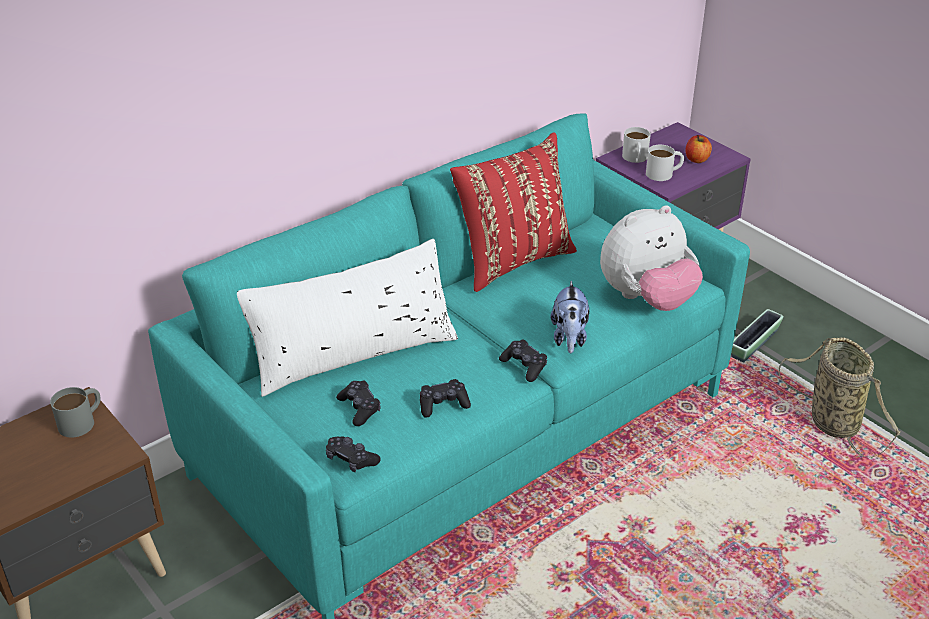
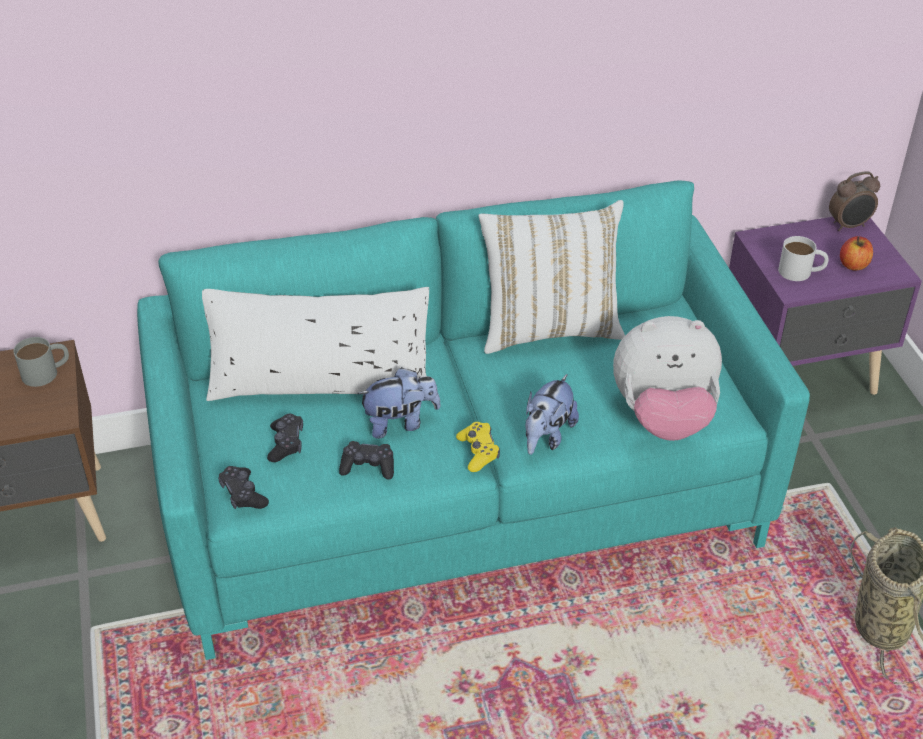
camera: 25 degrees right, 5 degrees up
red pillow [450,132,577,292] -> white pillow [478,200,625,354]
black game controller [499,340,547,382] -> yellow game controller [456,422,500,472]
white mug [622,127,651,163] -> none
planter [731,309,784,362] -> none
none -> plush toy [357,367,441,439]
none -> alarm clock [829,171,880,231]

